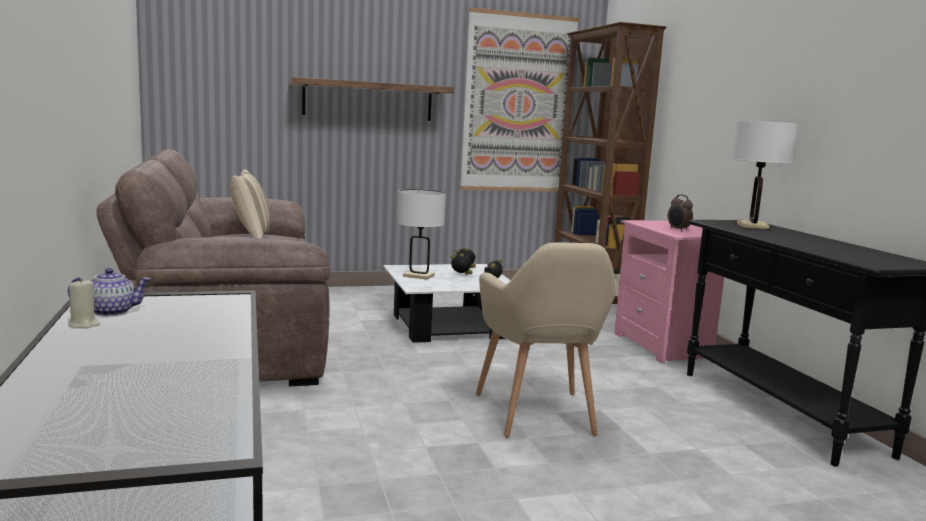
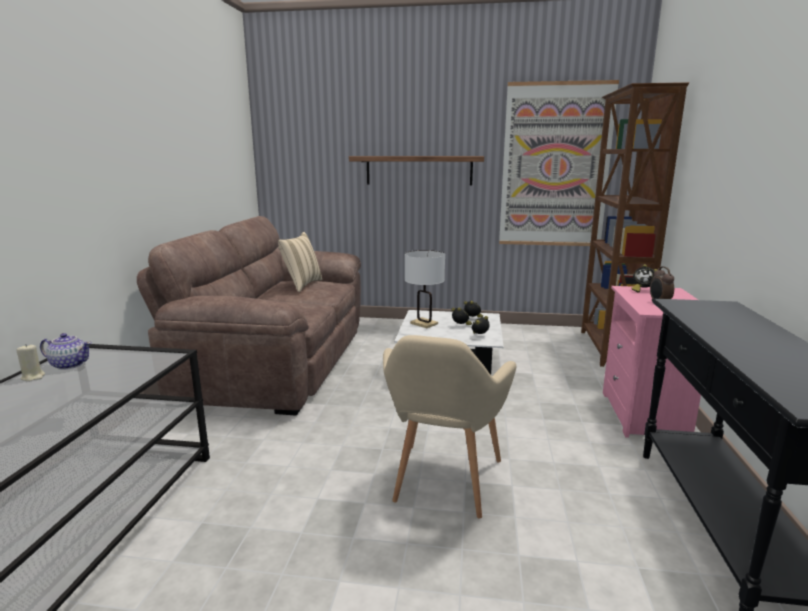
camera: 25 degrees right, 5 degrees up
white table lamp [731,121,798,229] -> none
none -> alarm clock [632,264,657,293]

